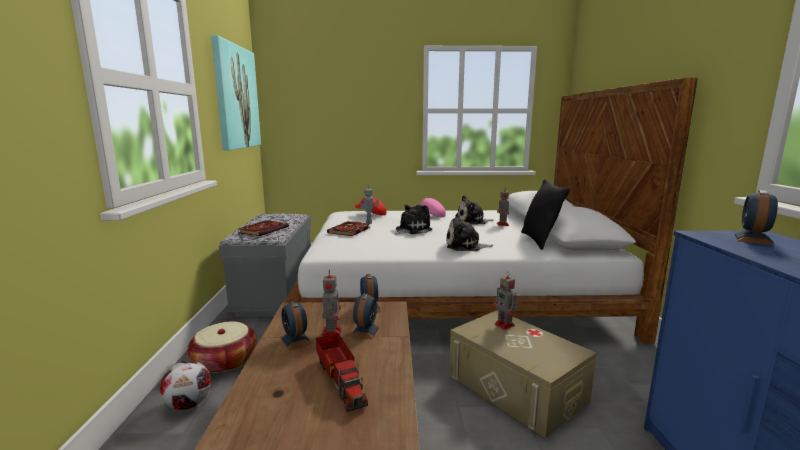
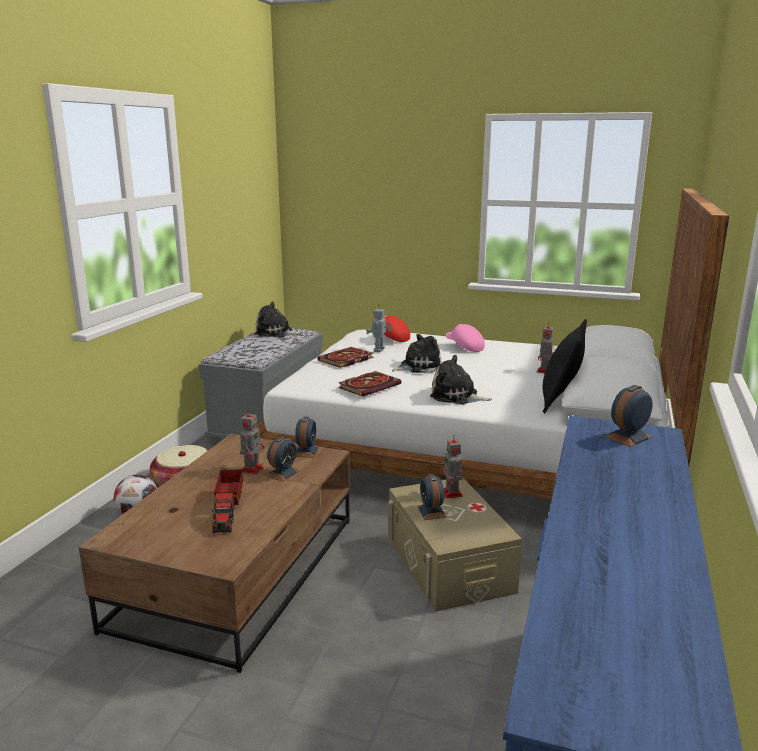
camera: 20 degrees right, 5 degrees up
picture [211,35,261,150] -> none
book [238,220,289,236] -> book moved to [338,371,401,396]
alarm clock [280,301,312,350] -> alarm clock moved to [417,474,446,520]
plush toy [457,195,493,225] -> plush toy moved to [255,301,303,338]

